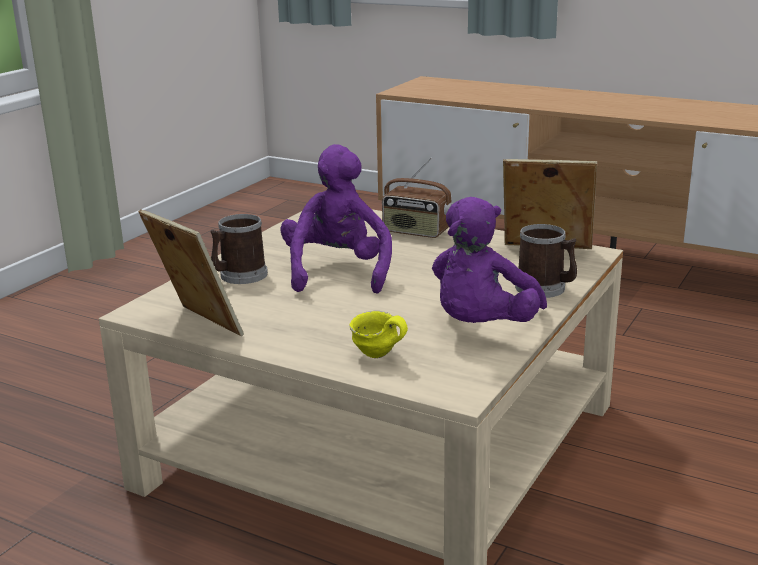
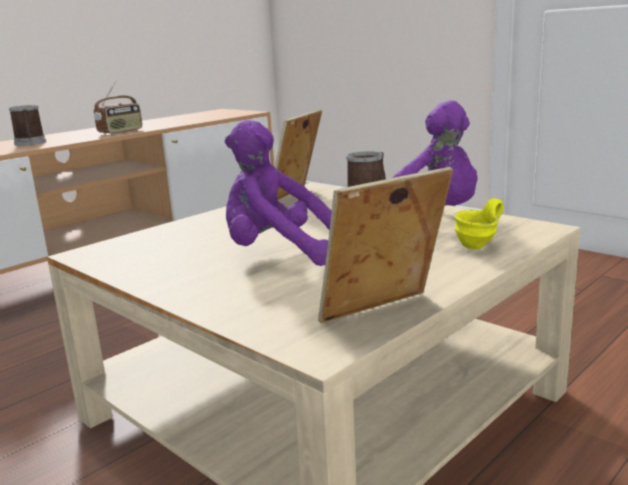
camera: 75 degrees left, 5 degrees down
mug [210,214,268,284] -> mug moved to [9,105,46,146]
radio [382,158,453,238] -> radio moved to [94,81,142,135]

